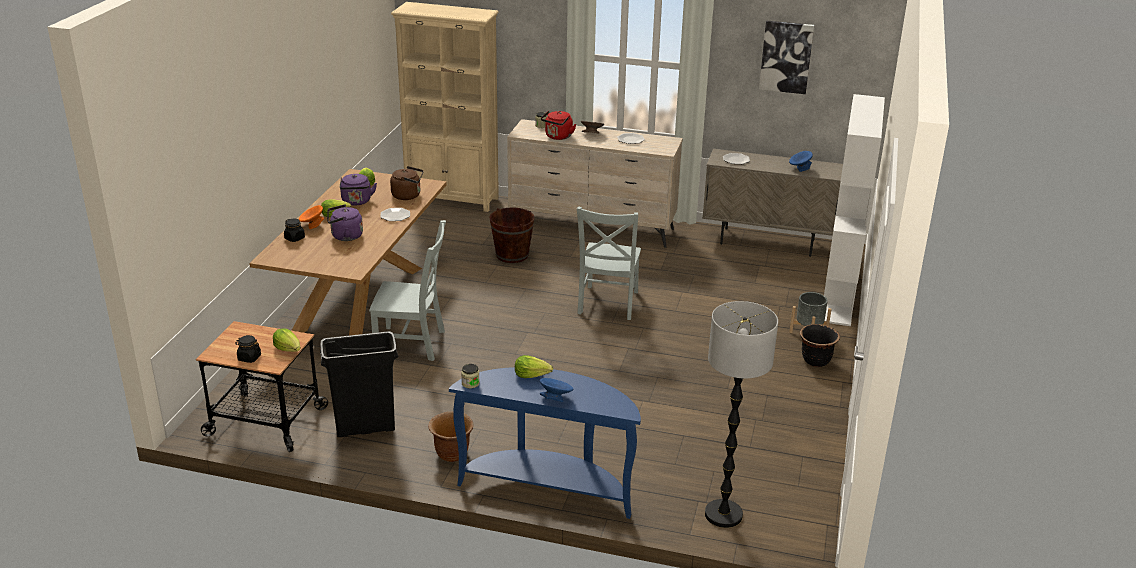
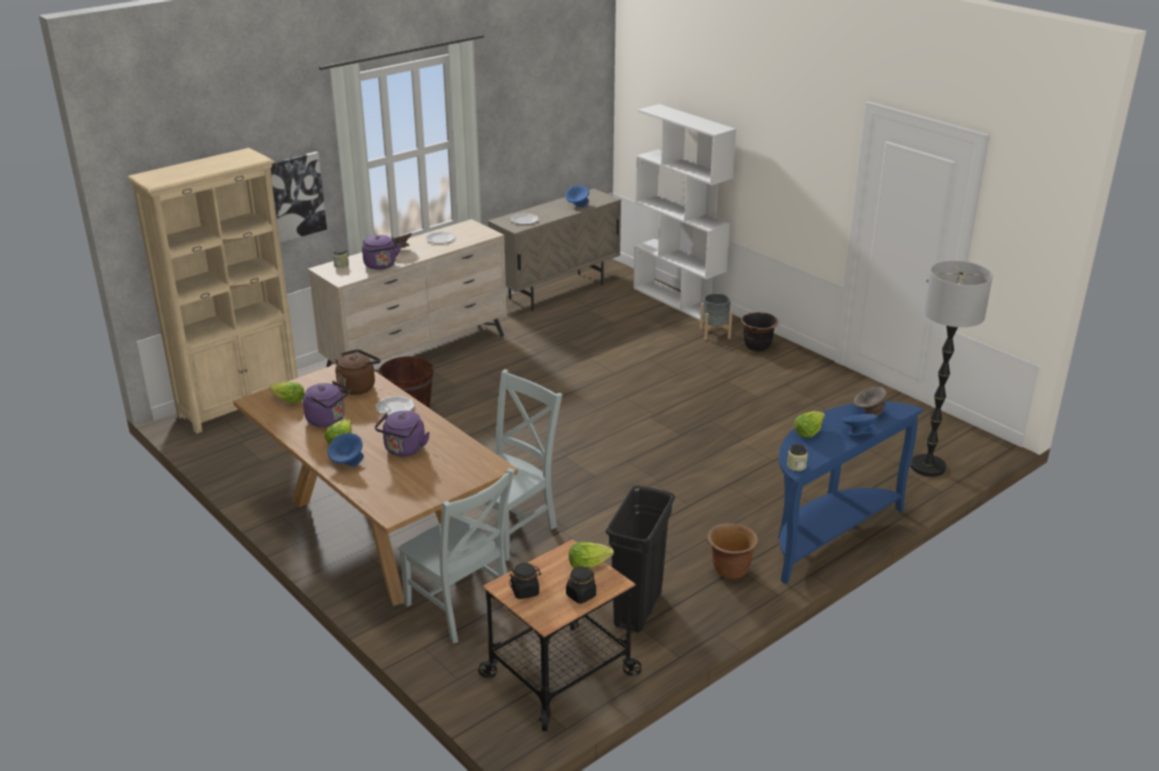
camera: 55 degrees left, 0 degrees up
black jar [284,219,305,242] -> black jar moved to [509,563,541,599]
orange bowl [299,205,324,229] -> blue bowl [328,433,364,467]
red kettle [541,111,576,140] -> purple kettle [362,235,401,270]
grey chair [577,207,641,320] -> grey chair moved to [397,468,515,643]
picture [759,21,814,94] -> picture moved to [271,152,327,243]
none -> grey bowl [854,386,887,415]

